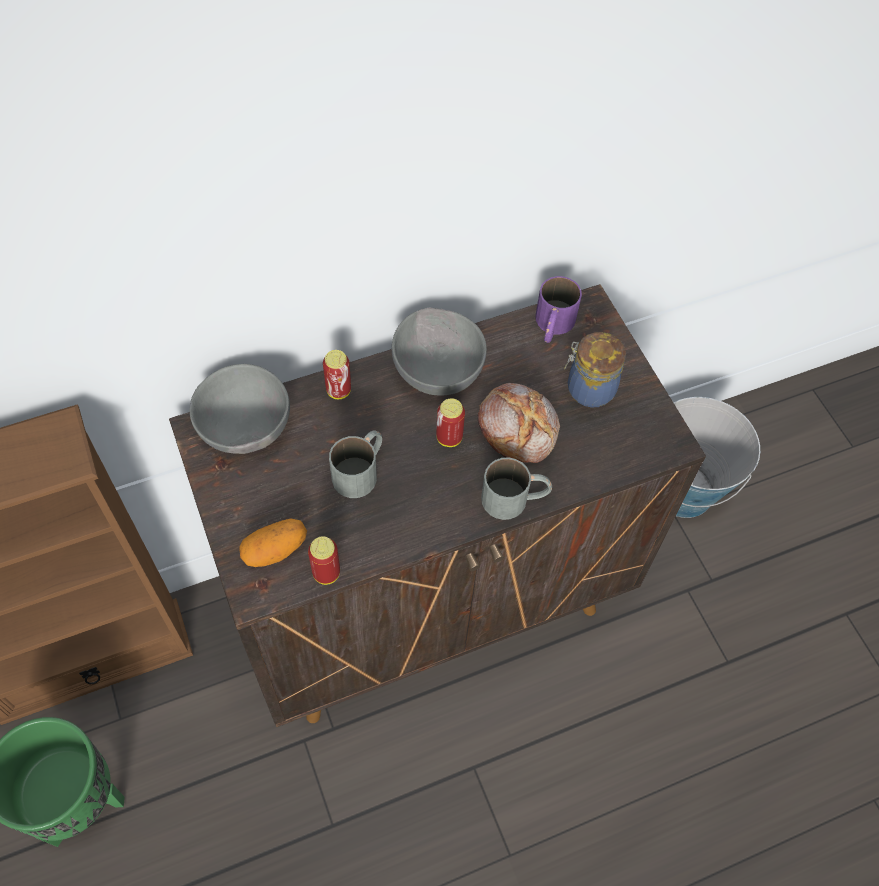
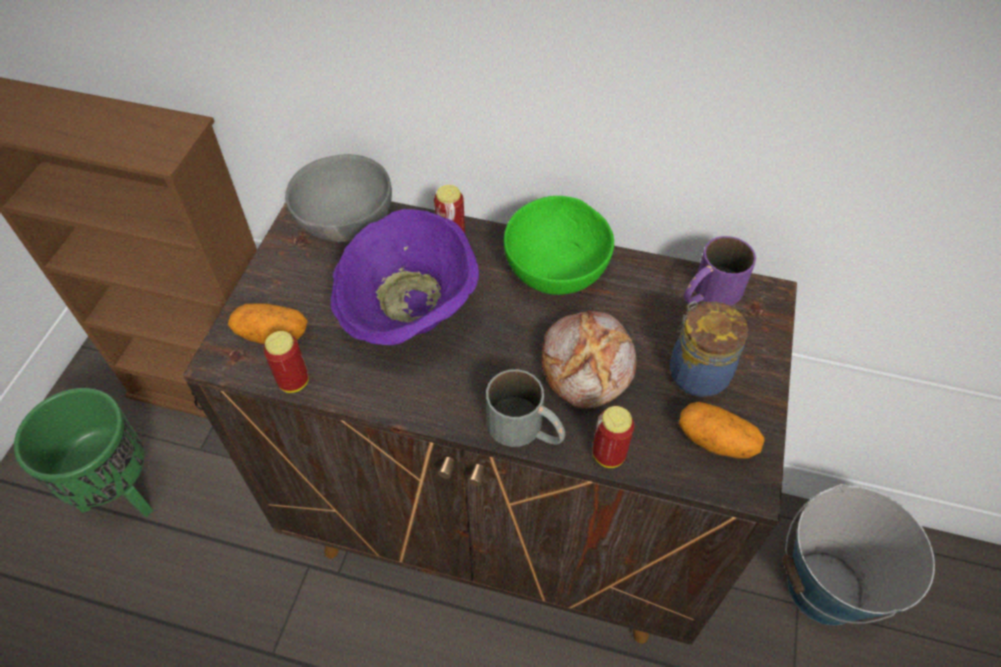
camera: 40 degrees right, 5 degrees down
grey mug [329,430,382,498] -> purple bowl [331,209,479,345]
grey bowl [392,308,487,395] -> green bowl [504,196,614,295]
can [436,399,465,447] -> can moved to [593,406,634,468]
none -> potato [679,402,764,459]

